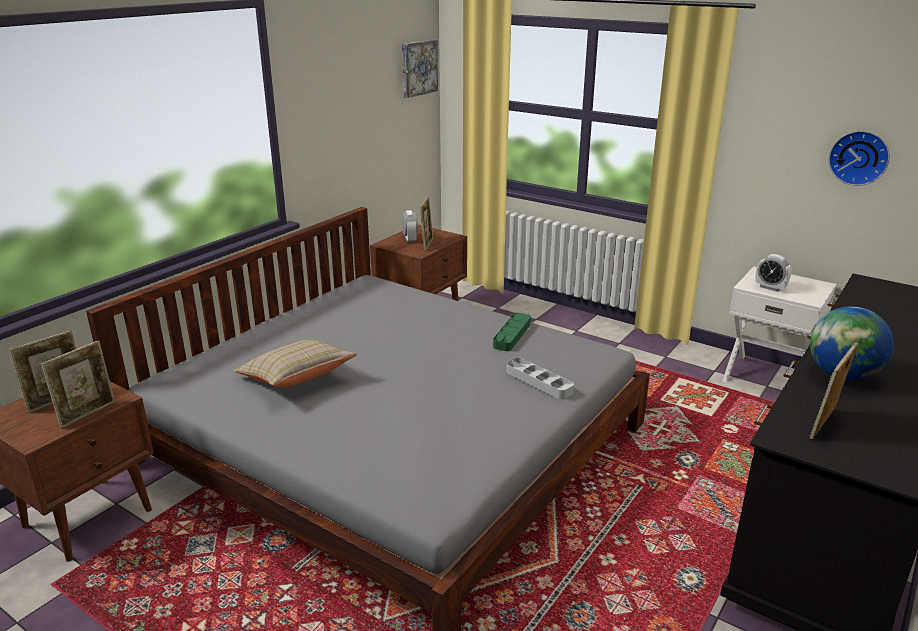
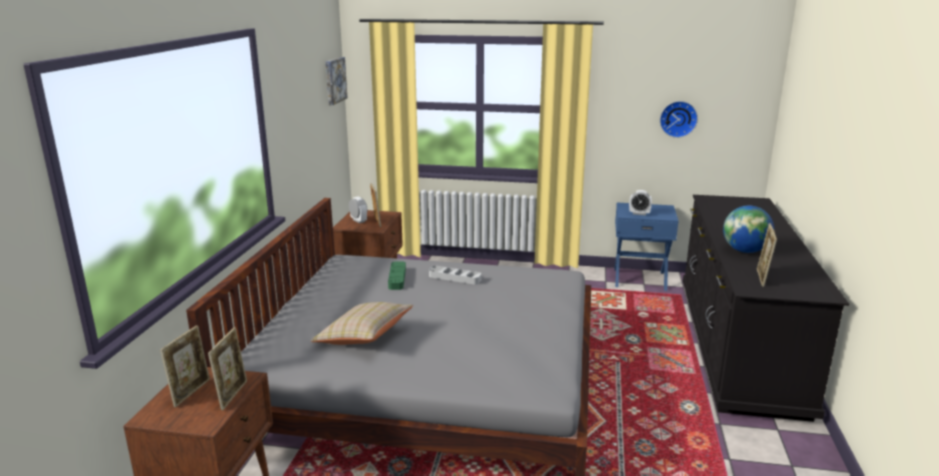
camera: 25 degrees left, 5 degrees down
green tray [493,313,531,351] -> green tray moved to [388,261,406,290]
grey tray [506,358,574,399] -> grey tray moved to [429,266,481,285]
white nightstand [722,266,837,382] -> blue nightstand [615,203,679,291]

